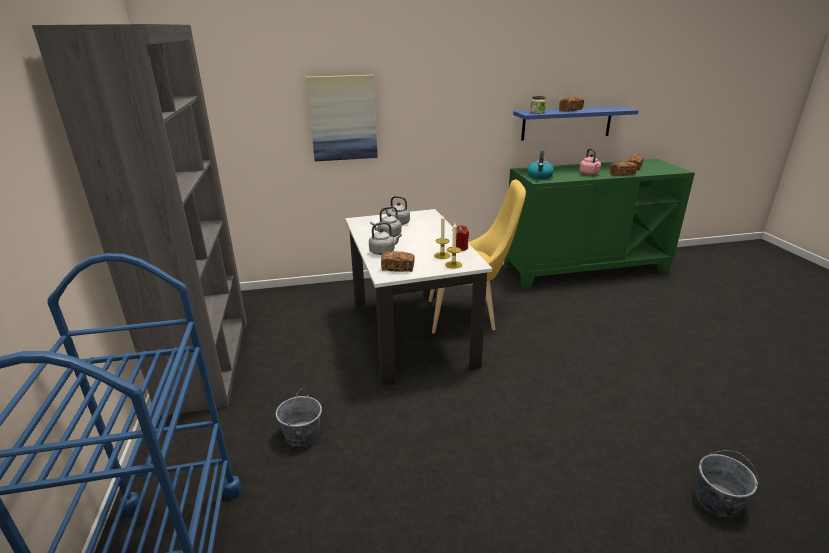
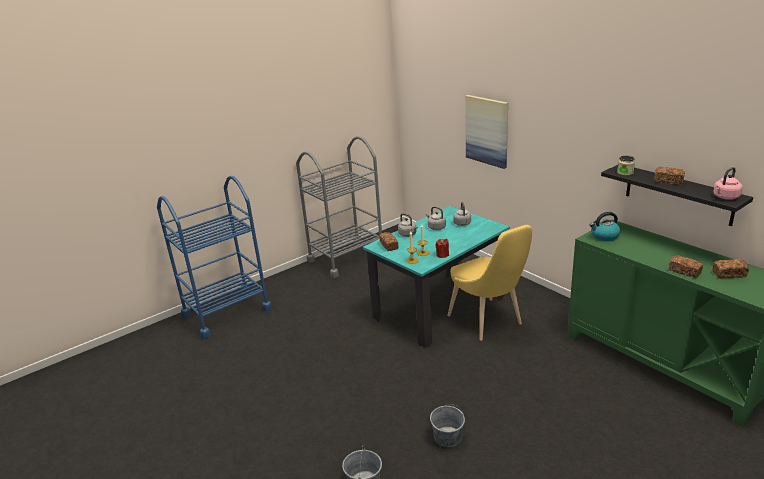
camera: 65 degrees right, 0 degrees up
grey bookcase [32,24,247,416] -> grey cart [296,136,382,278]
grey bucket [276,389,322,446] -> grey bucket moved to [430,404,465,447]
white dining table [345,209,492,385] -> turquoise dining table [363,206,510,348]
blue shelf [513,106,639,141] -> black shelf [601,165,753,226]
pink kettle [579,148,601,175] -> pink kettle moved to [713,167,742,199]

